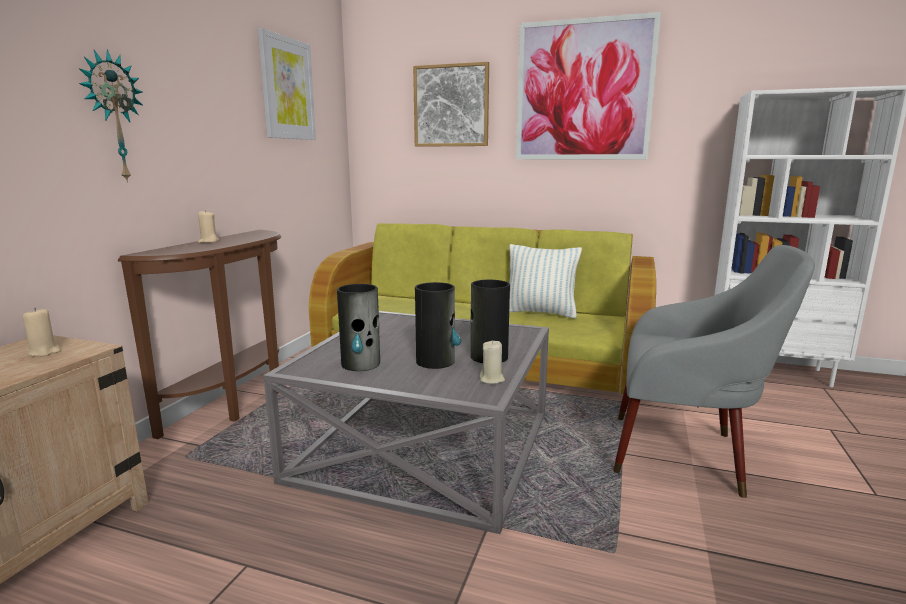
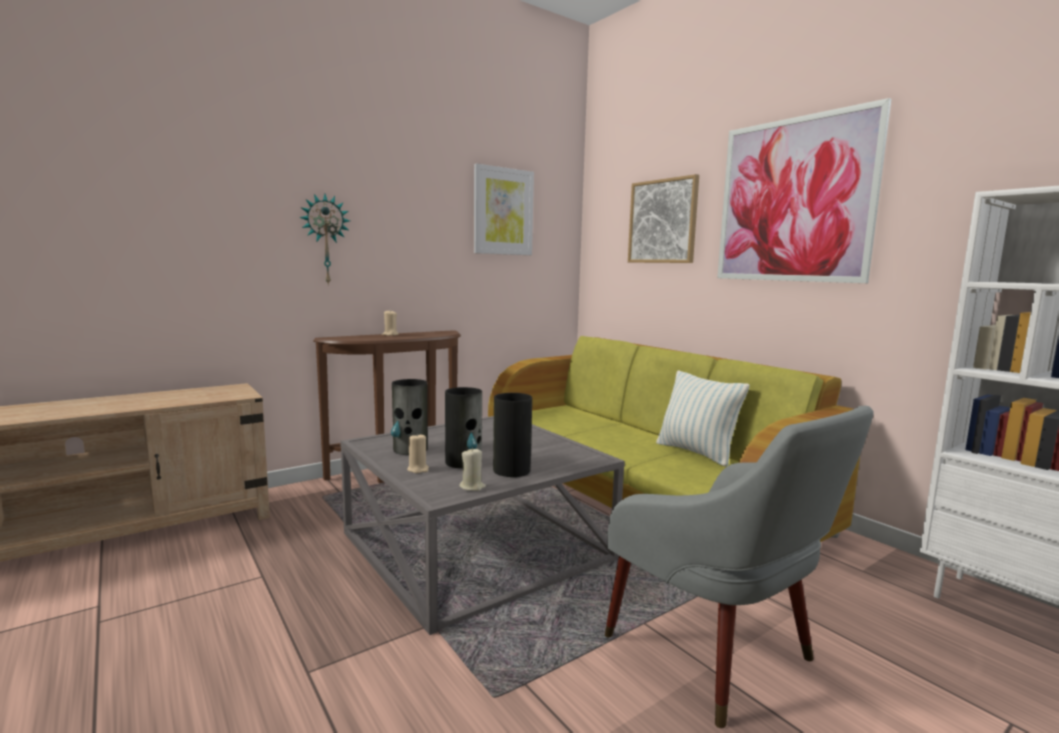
camera: 35 degrees right, 5 degrees down
beige candle [22,308,61,356] -> beige candle moved to [407,433,429,473]

